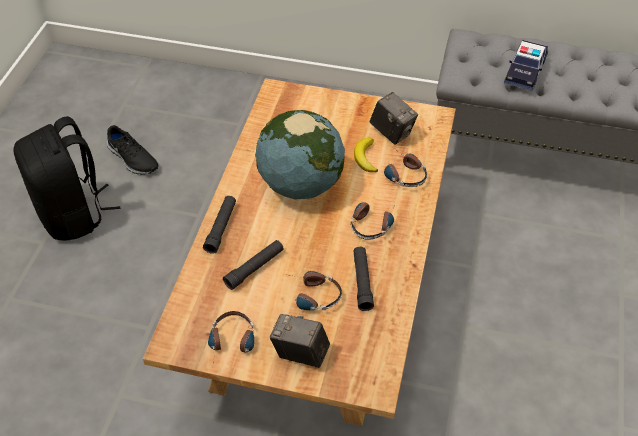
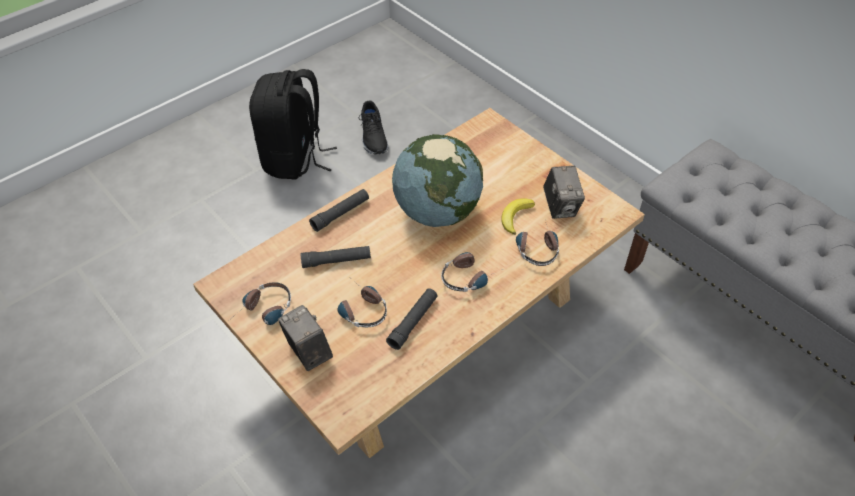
camera: 35 degrees right, 0 degrees up
toy car [504,40,548,91] -> none

